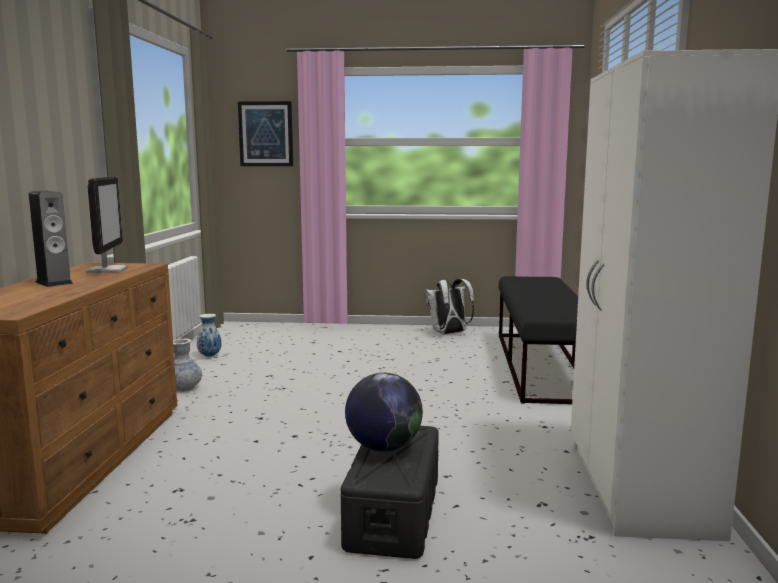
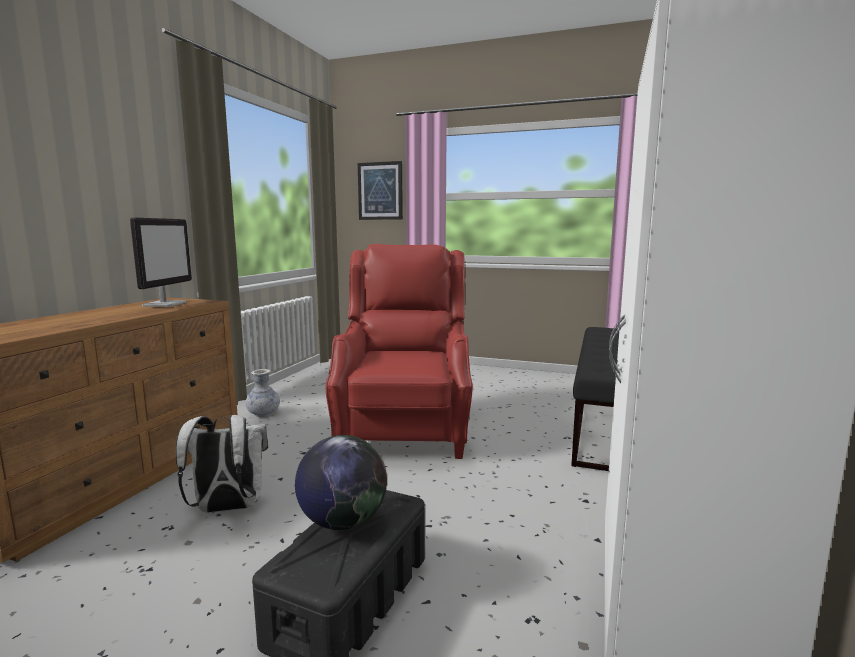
camera: 15 degrees right, 0 degrees up
speaker [29,191,73,287] -> none
vase [197,314,222,357] -> none
white backpack [425,279,474,334] -> white backpack moved to [176,415,268,513]
none -> red armchair [325,244,473,459]

